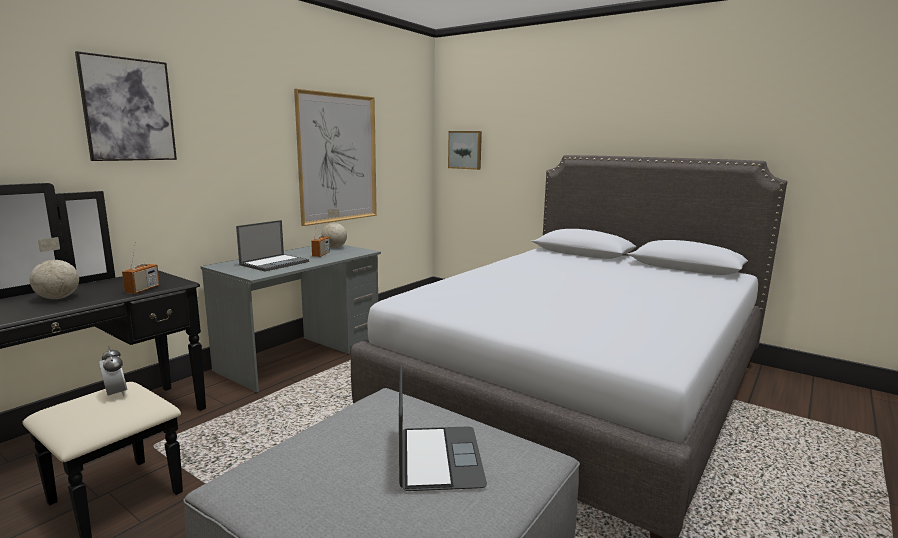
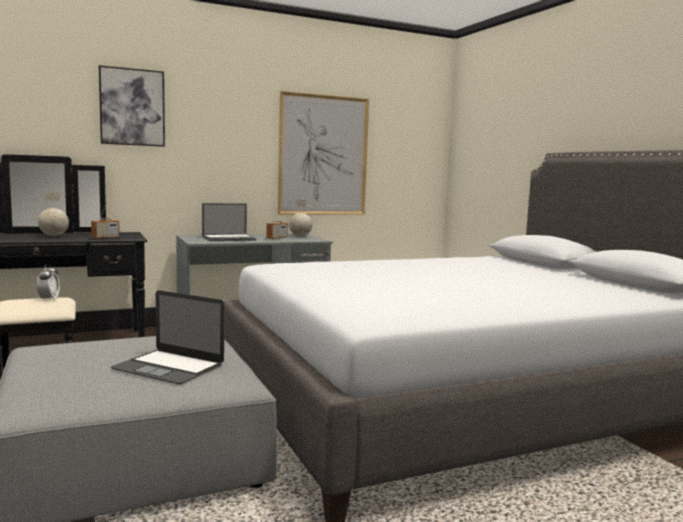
camera: 30 degrees right, 5 degrees down
laptop [399,365,487,491] -> laptop turned 90 degrees clockwise [111,290,224,384]
picture [448,131,482,170] -> none

